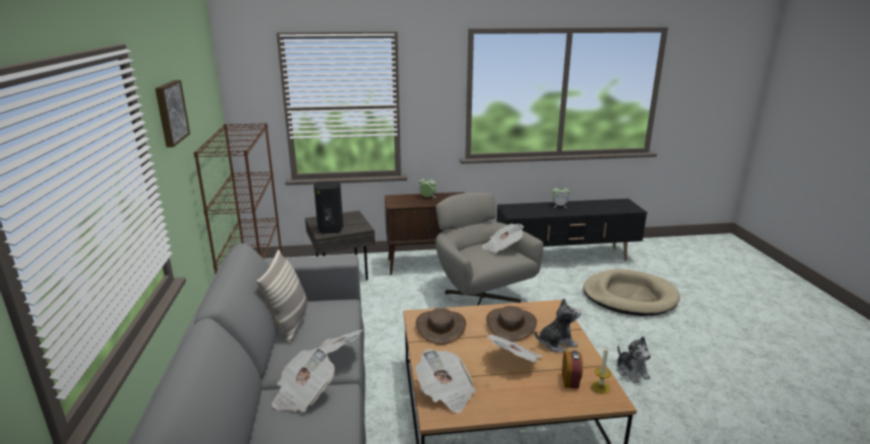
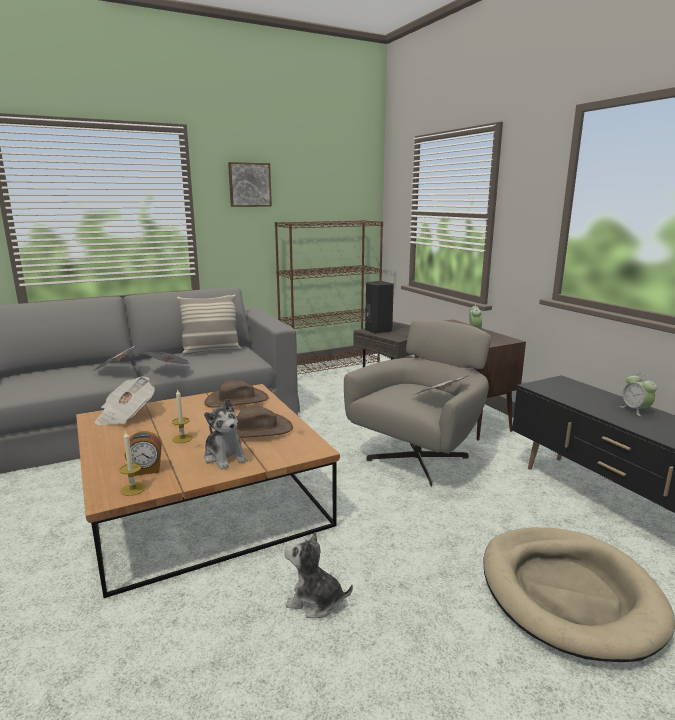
camera: 70 degrees right, 5 degrees down
newspaper [487,335,542,362] -> candle [172,390,193,443]
plush toy [617,336,651,383] -> plush toy turned 60 degrees clockwise [284,532,353,618]

